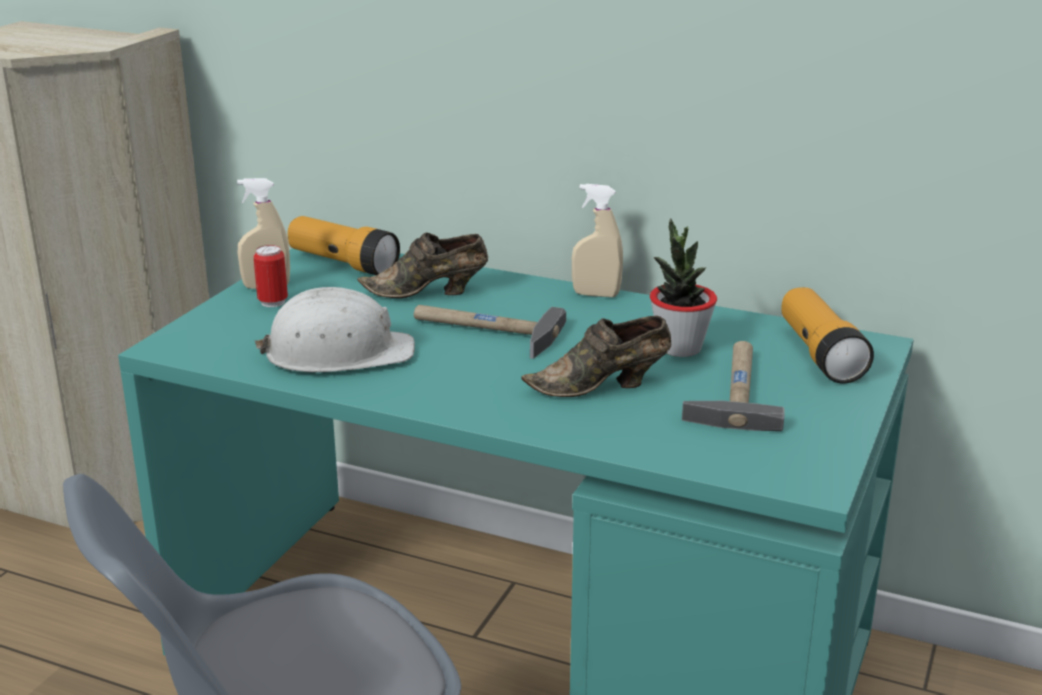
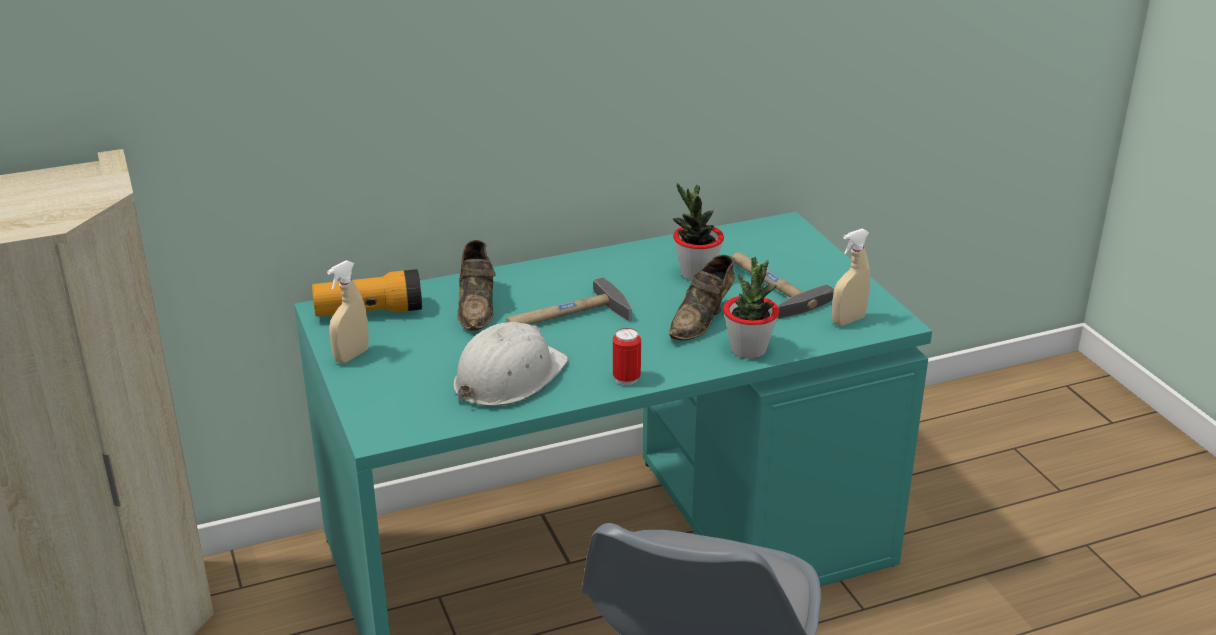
camera: 45 degrees left, 5 degrees up
can [253,245,288,307] -> can moved to [613,328,641,385]
brown shoe [357,233,488,298] -> brown shoe turned 45 degrees counterclockwise [457,240,496,330]
beige spray bottle [572,184,623,297] -> beige spray bottle moved to [832,229,870,326]
flashlight [781,287,874,384] -> none
none -> potted plant [723,257,779,359]

